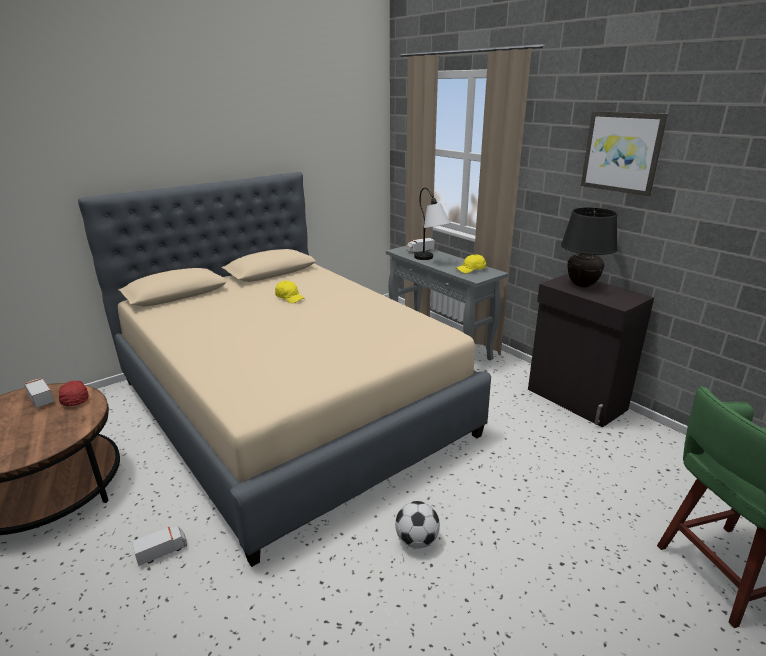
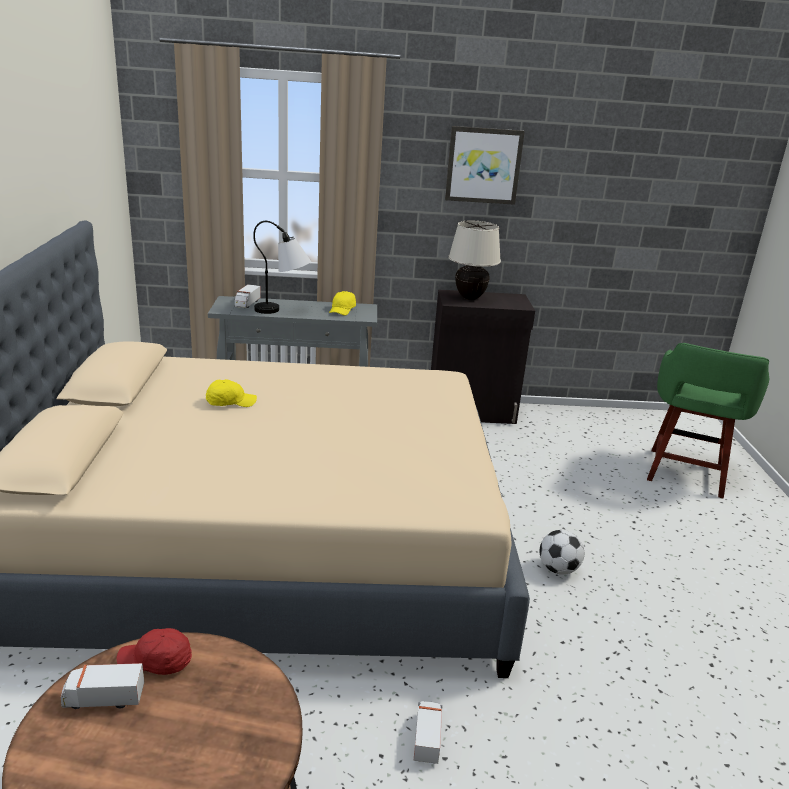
camera: 55 degrees left, 0 degrees up
black table lamp [561,208,618,288] -> beige table lamp [448,221,501,300]

